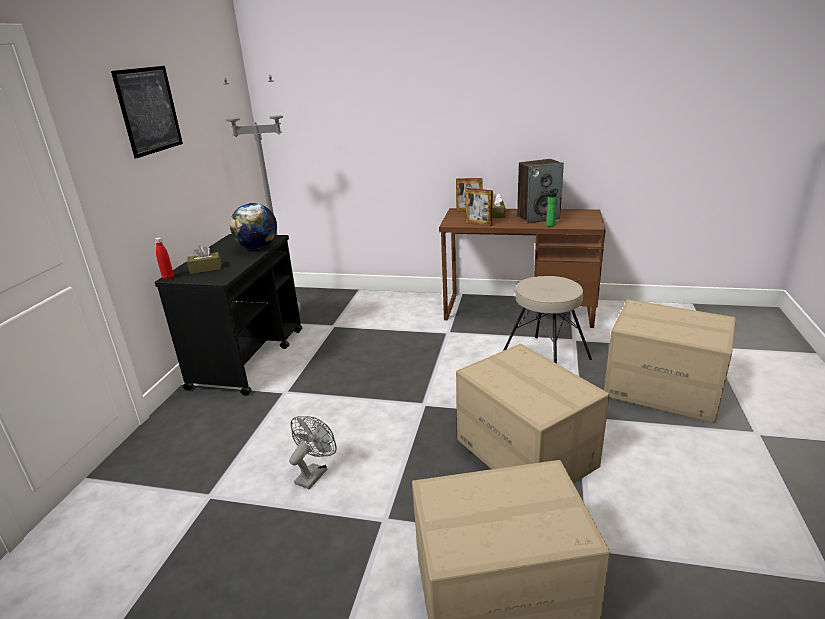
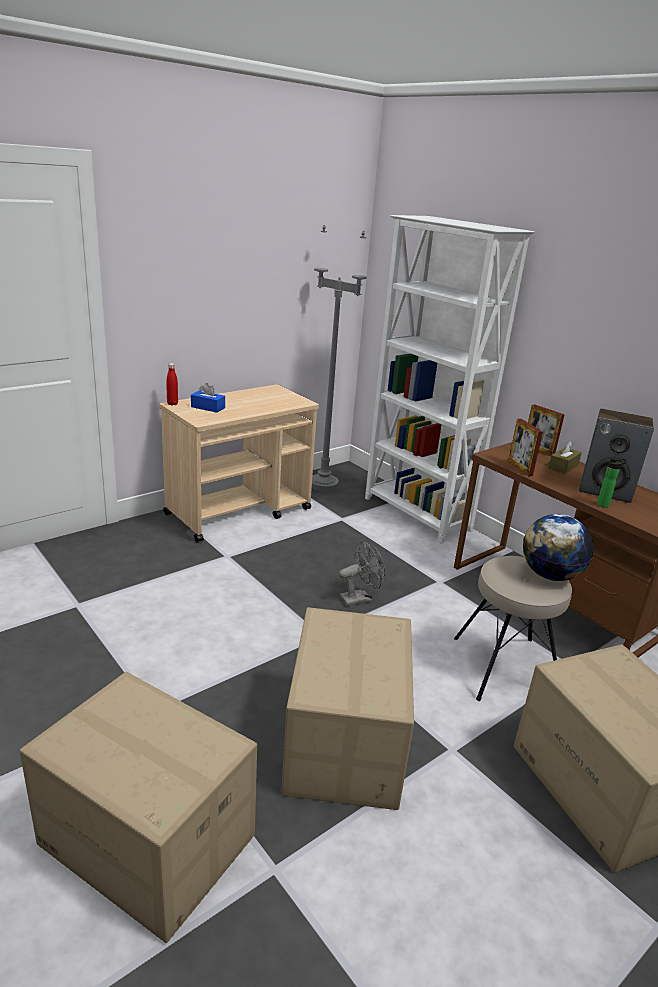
camera: 35 degrees right, 0 degrees up
picture [111,66,183,159] -> none
black cart [155,234,302,396] -> beige cart [160,385,319,543]
brown tissue box [187,245,221,274] -> blue tissue box [191,383,225,413]
globe [230,203,277,249] -> globe moved to [523,514,593,581]
grey fan [289,416,337,489] -> grey fan moved to [339,541,385,606]
none -> white bookcase [365,215,535,544]

